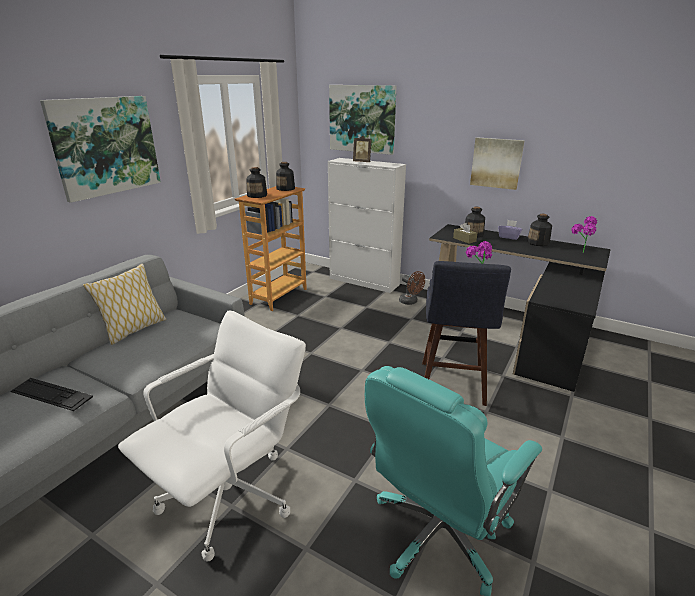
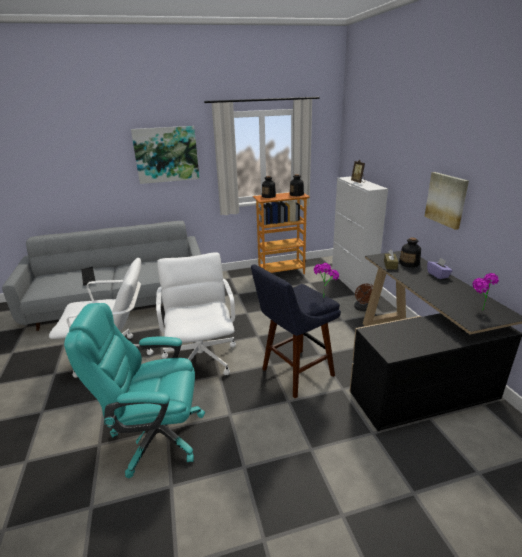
camera: 45 degrees right, 0 degrees up
pillow [83,264,166,345] -> none
picture [329,85,397,155] -> none
bottle [527,214,552,246] -> none
none -> white office chair [156,252,236,375]

